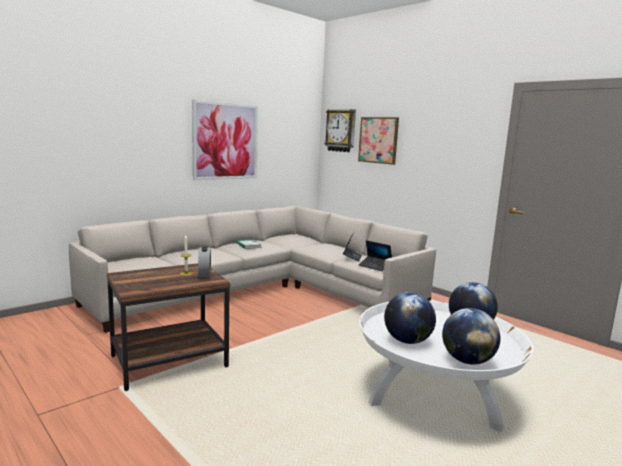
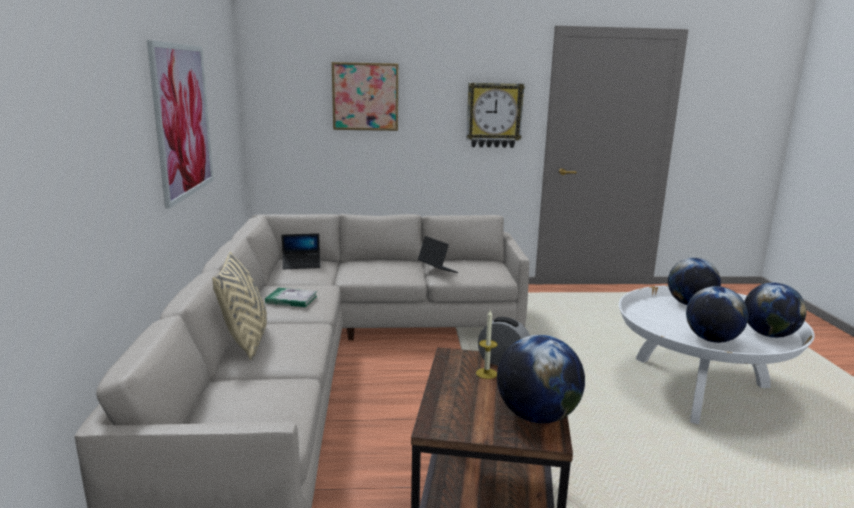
camera: 50 degrees left, 5 degrees up
wall clock [324,109,356,152] -> wall clock moved to [466,83,525,148]
laptop [359,240,392,272] -> laptop moved to [281,233,321,269]
none -> beige pillow [212,251,267,360]
none -> globe [497,335,585,423]

